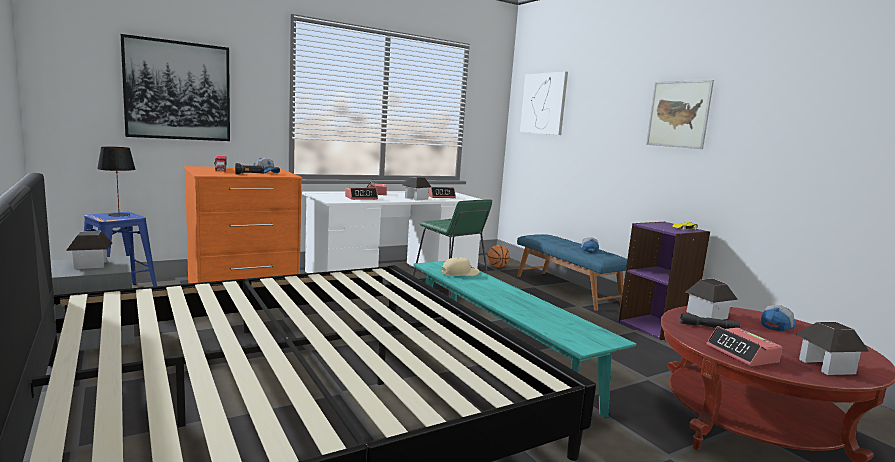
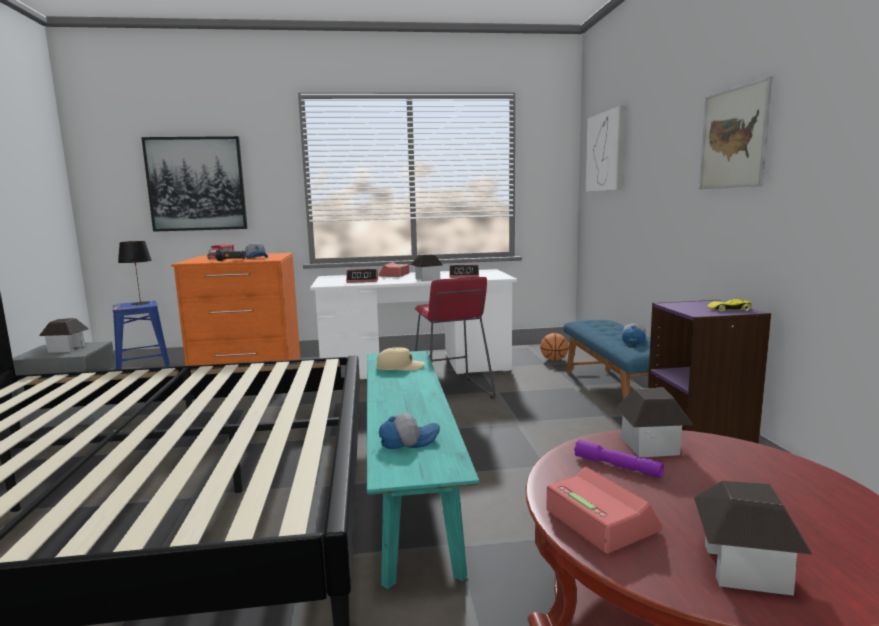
camera: 25 degrees right, 0 degrees up
green stool [413,199,492,297] -> red stool [415,277,495,399]
grey flashlight [680,313,740,329] -> purple flashlight [574,440,664,478]
alarm clock [706,326,782,367] -> alarm clock turned 150 degrees clockwise [546,467,662,553]
cap [761,305,796,331] -> cap moved to [379,413,440,449]

